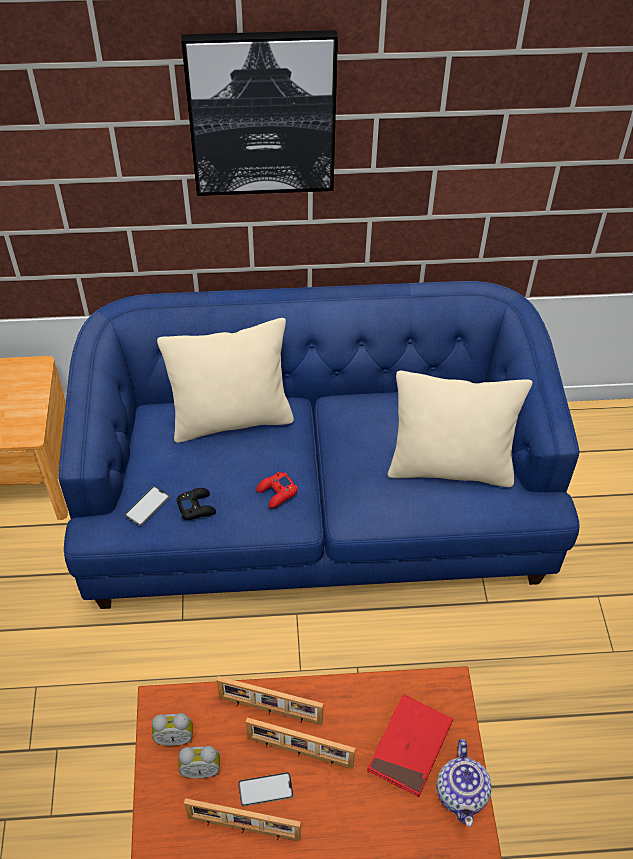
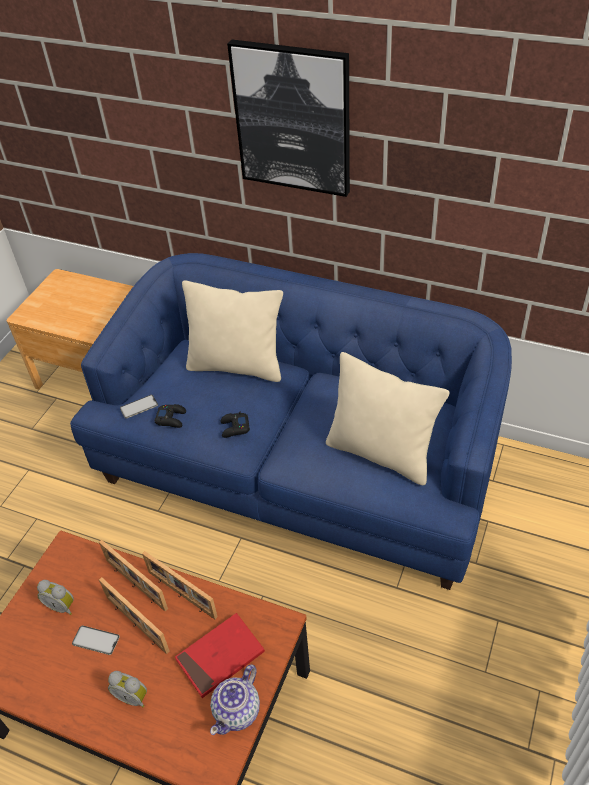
camera: 30 degrees right, 5 degrees down
alarm clock [152,713,193,746] -> alarm clock moved to [108,671,147,707]
picture frame [184,798,301,842] -> picture frame moved to [142,551,218,619]
red game controller [257,472,298,508] -> black game controller [220,412,250,438]

